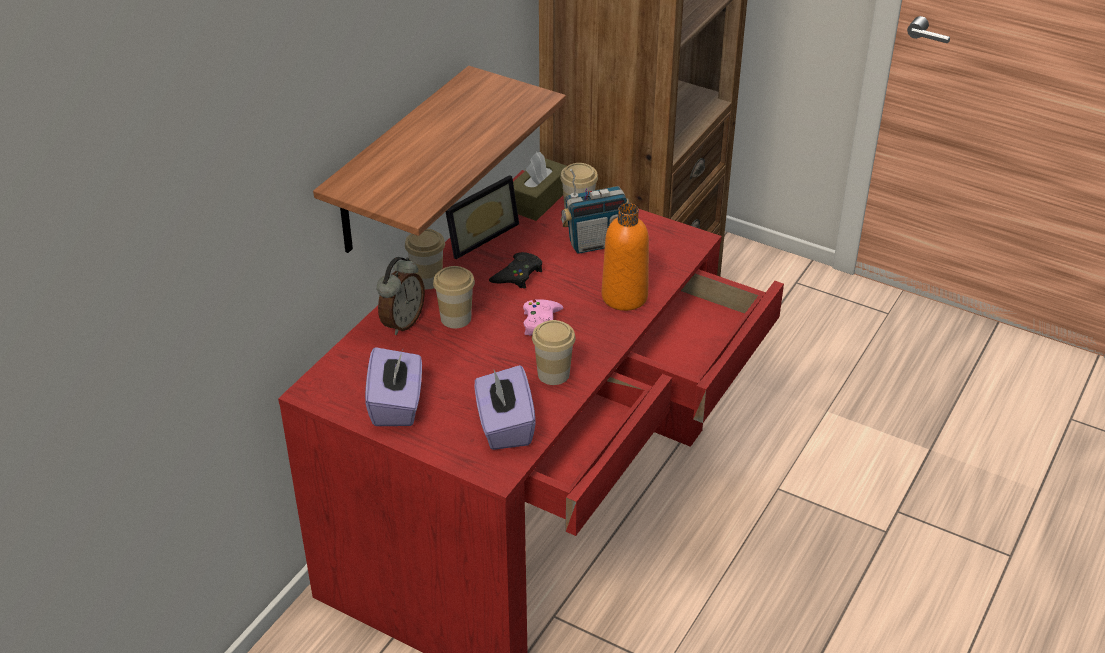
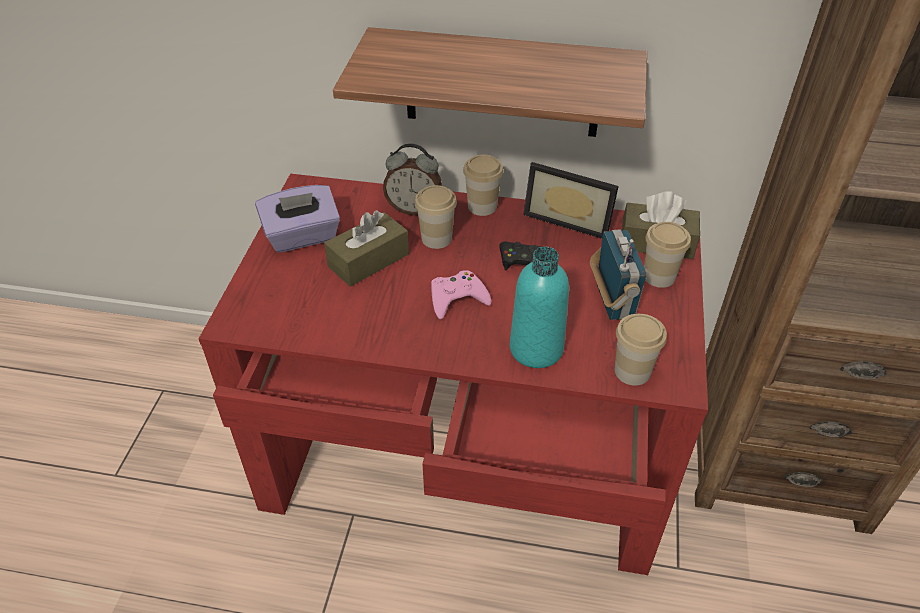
camera: 70 degrees right, 5 degrees up
purple tissue box [475,365,536,450] -> none
cup [532,320,576,385] -> cup moved to [615,314,667,386]
radio [561,169,629,254] -> radio turned 150 degrees counterclockwise [590,229,646,320]
orange bottle [602,203,649,311] -> turquoise bottle [510,247,569,368]
none -> brown tissue box [324,210,409,287]

